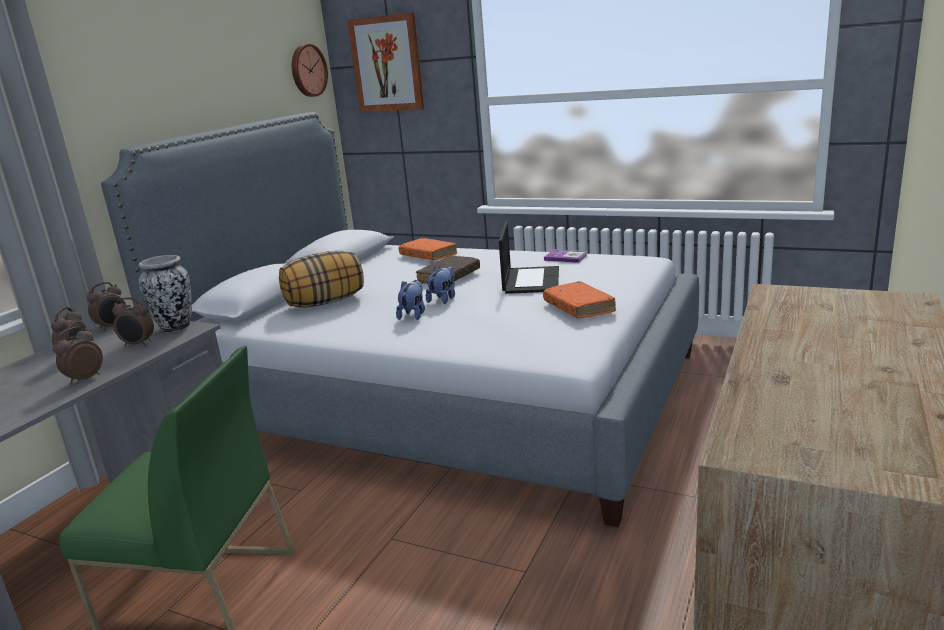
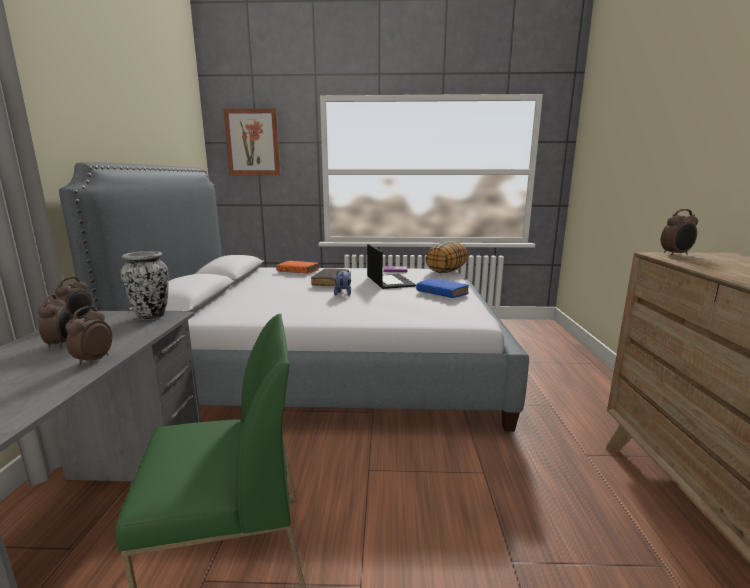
camera: 25 degrees left, 5 degrees down
alarm clock [112,297,154,346] -> alarm clock moved to [661,209,698,255]
pillow [279,250,364,308] -> pillow moved to [426,241,468,273]
wall clock [292,44,328,97] -> none
plush toy [396,280,425,320] -> none
orange book [543,281,616,318] -> blue book [416,278,469,298]

